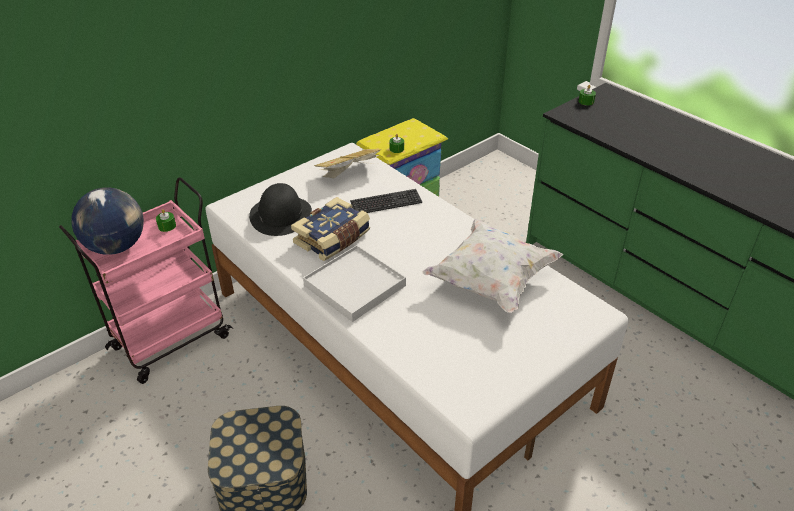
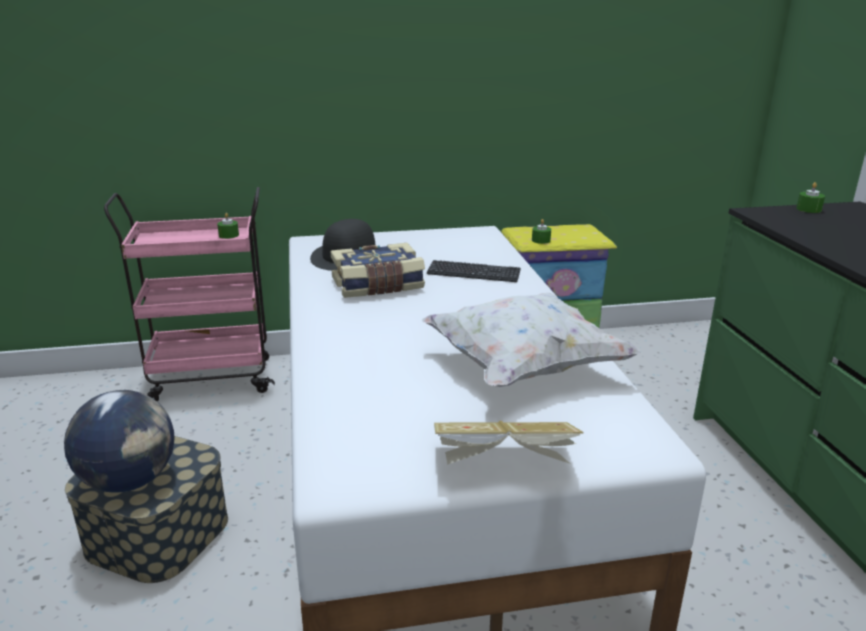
camera: 30 degrees right, 15 degrees down
globe [71,187,144,255] -> globe moved to [64,390,174,492]
white tray [303,245,406,322] -> none
book [314,149,380,178] -> book moved to [434,421,584,465]

